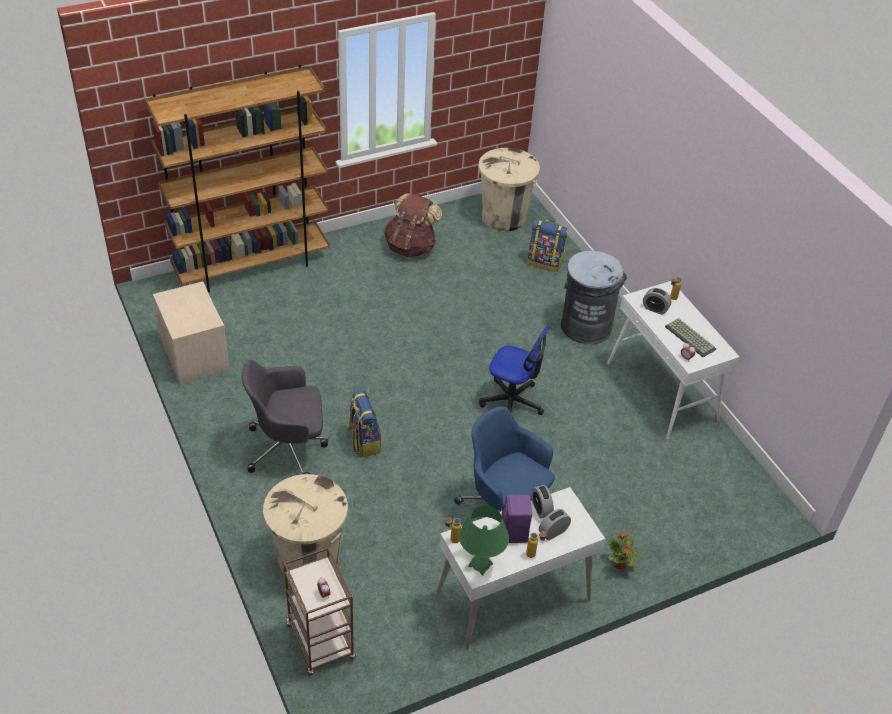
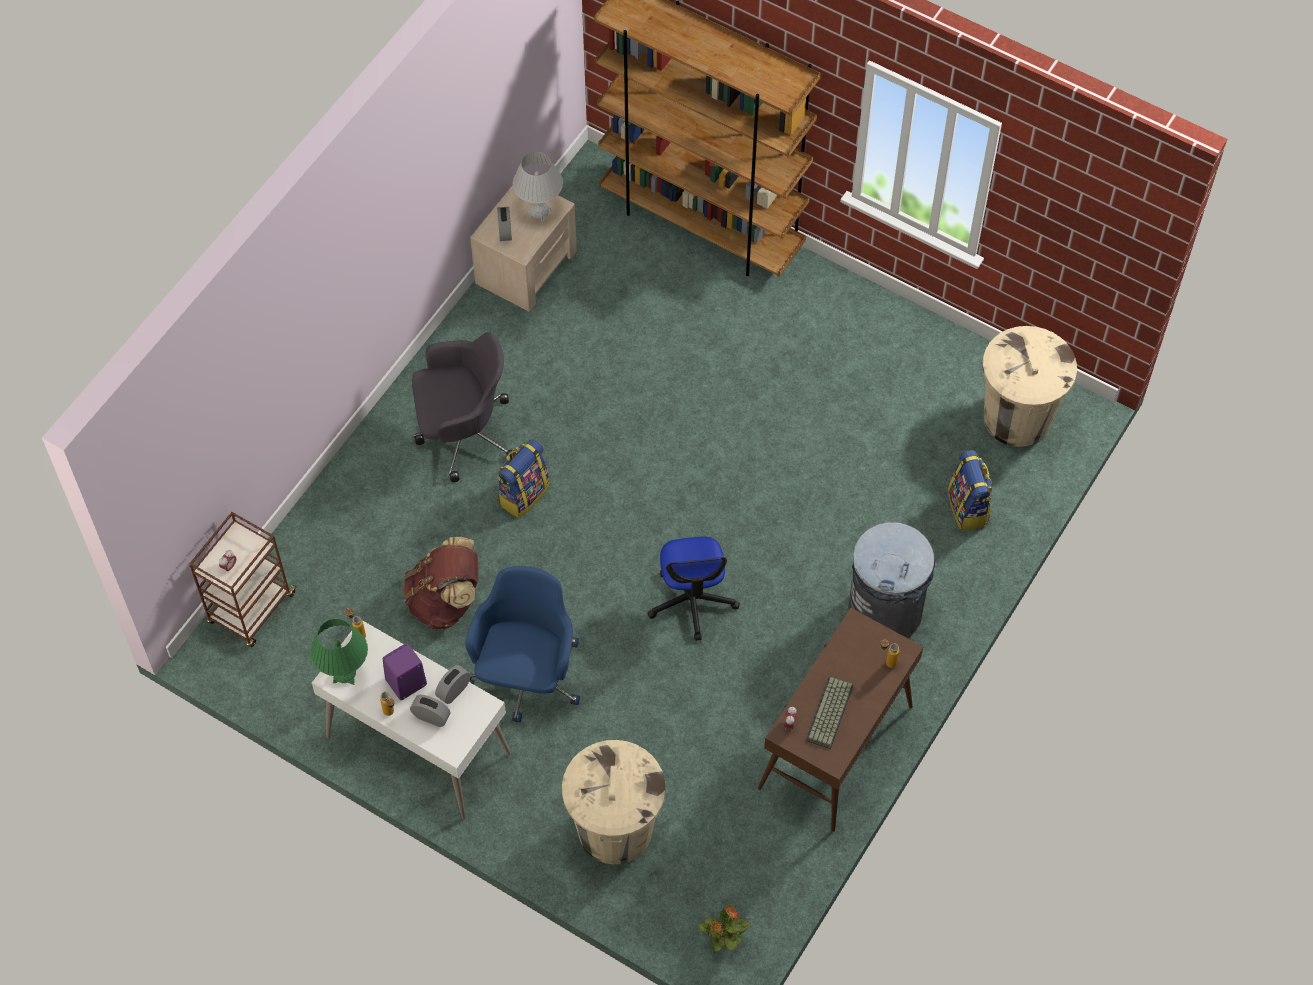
camera: 60 degrees right, 15 degrees up
grey office chair [241,360,328,474] -> grey office chair turned 120 degrees clockwise [412,332,513,482]
beige trash can [263,474,348,575] -> beige trash can moved to [562,740,665,864]
brown backpack [384,193,442,257] -> brown backpack moved to [404,537,478,629]
white console table [607,281,740,439] -> brown console table [758,608,923,832]
potted plant [608,533,642,570] -> potted plant moved to [699,904,749,951]
alarm clock [643,288,671,315] -> alarm clock moved to [497,207,512,241]
none -> white table lamp [512,152,563,222]

